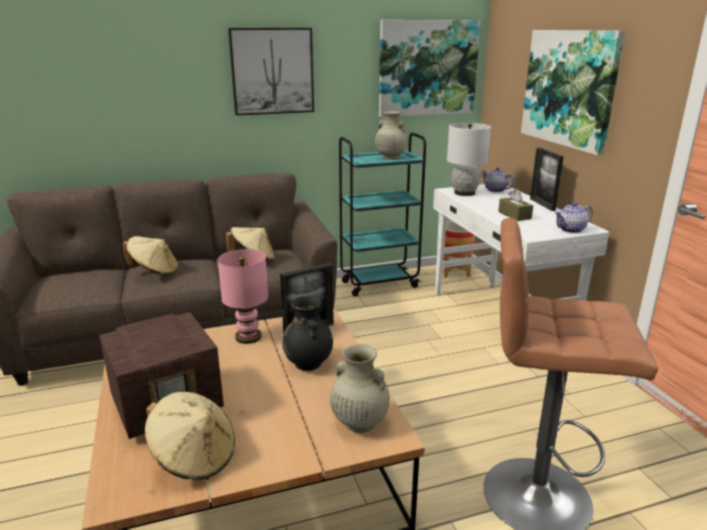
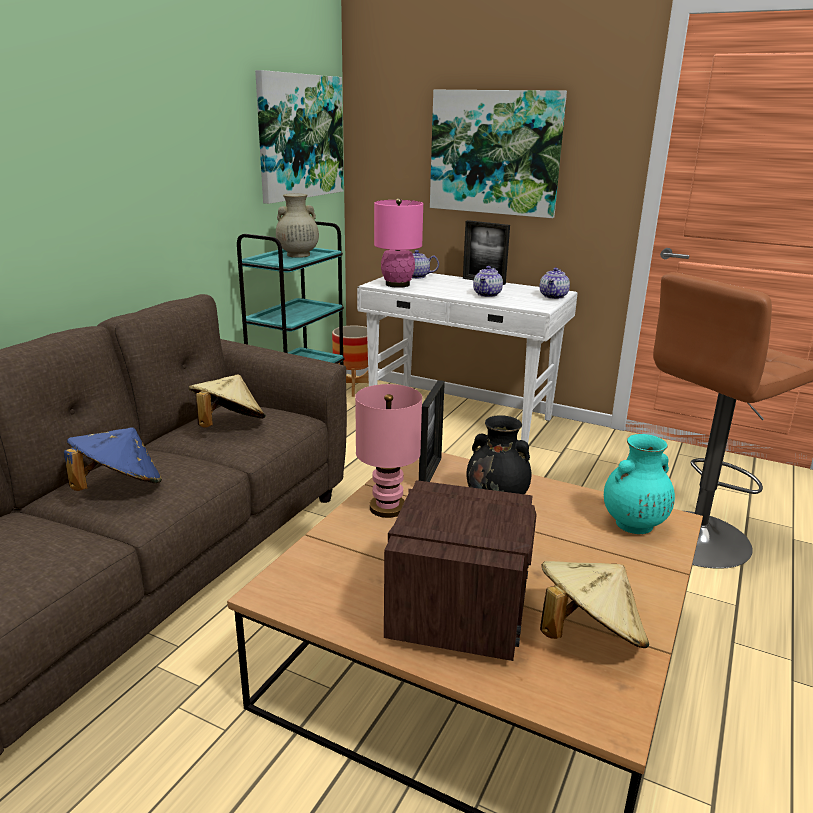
camera: 45 degrees left, 0 degrees up
beige hat [122,236,179,275] -> blue hat [64,427,162,491]
picture [228,28,314,116] -> none
beige vase [330,344,390,433] -> turquoise vase [604,434,675,534]
white table lamp [447,122,491,196] -> pink table lamp [374,198,423,288]
brown tissue box [498,189,533,221] -> teapot [473,266,503,297]

